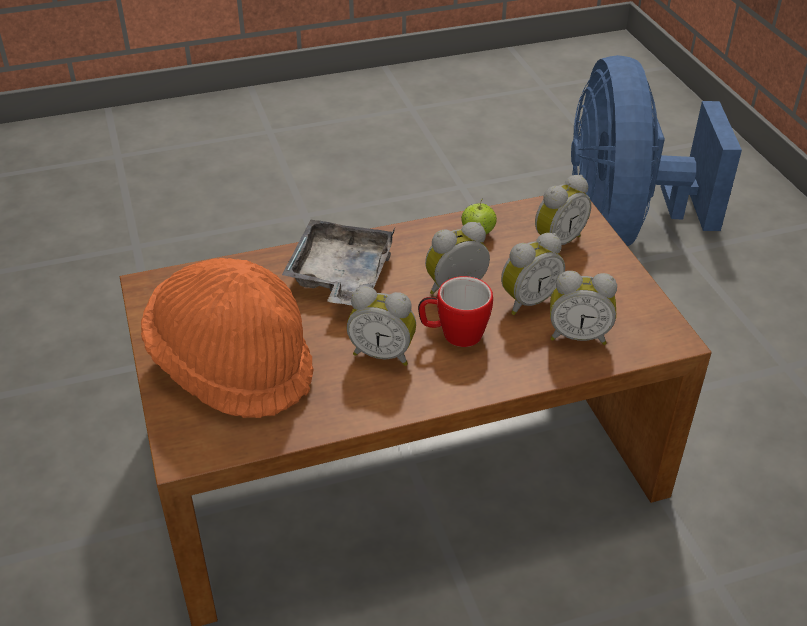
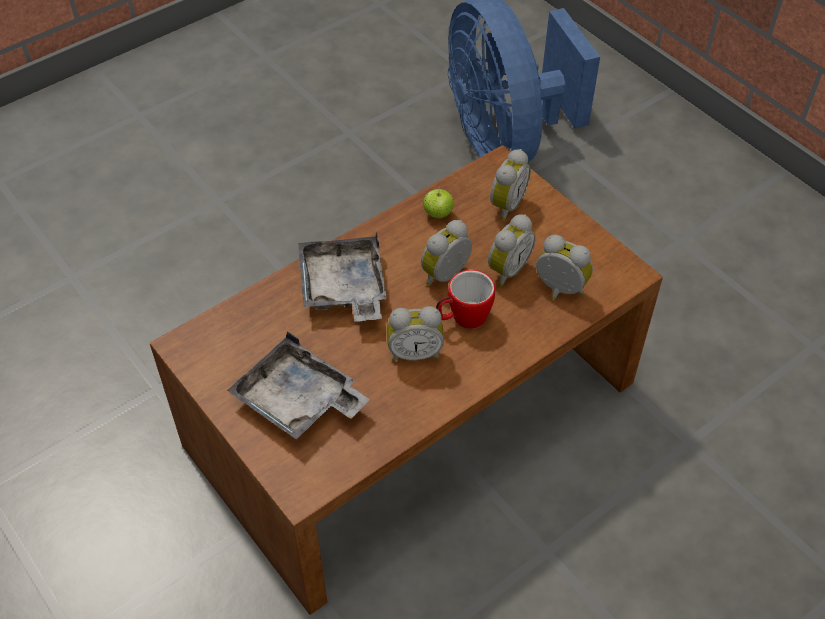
camera: 20 degrees left, 10 degrees up
orange hat [141,258,314,418] -> grey tray [227,331,370,439]
alarm clock [550,271,617,345] -> alarm clock turned 135 degrees counterclockwise [536,235,593,301]

